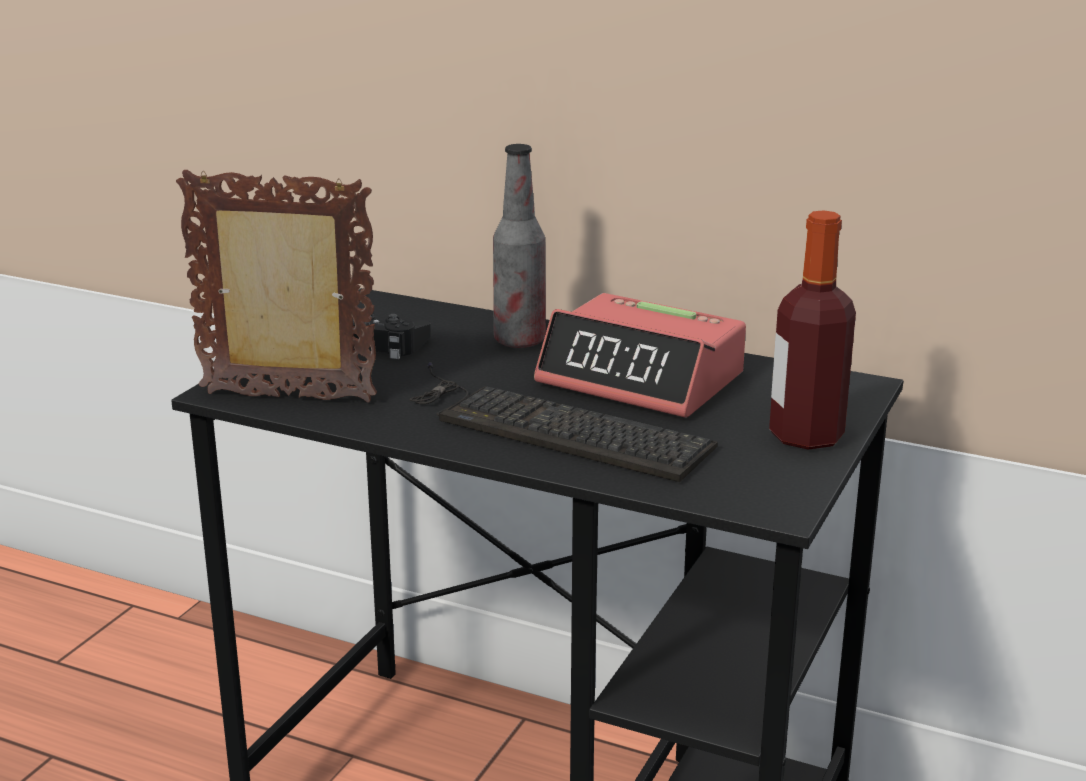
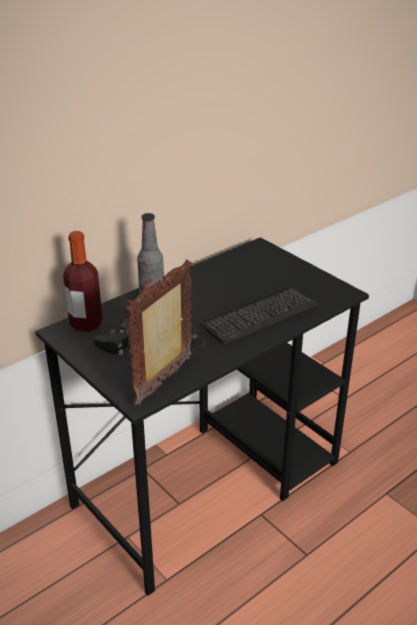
camera: 65 degrees left, 10 degrees up
alarm clock [534,293,746,418] -> none
bottle [769,210,856,450] -> bottle moved to [63,231,103,332]

